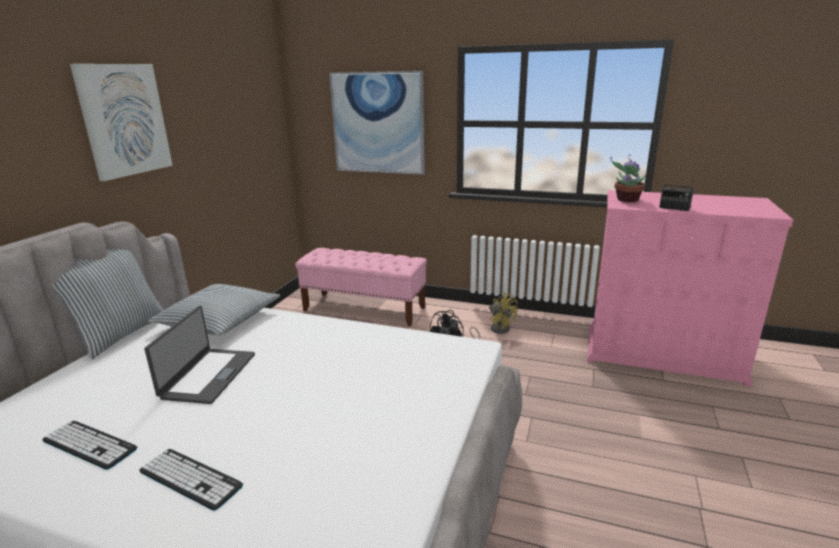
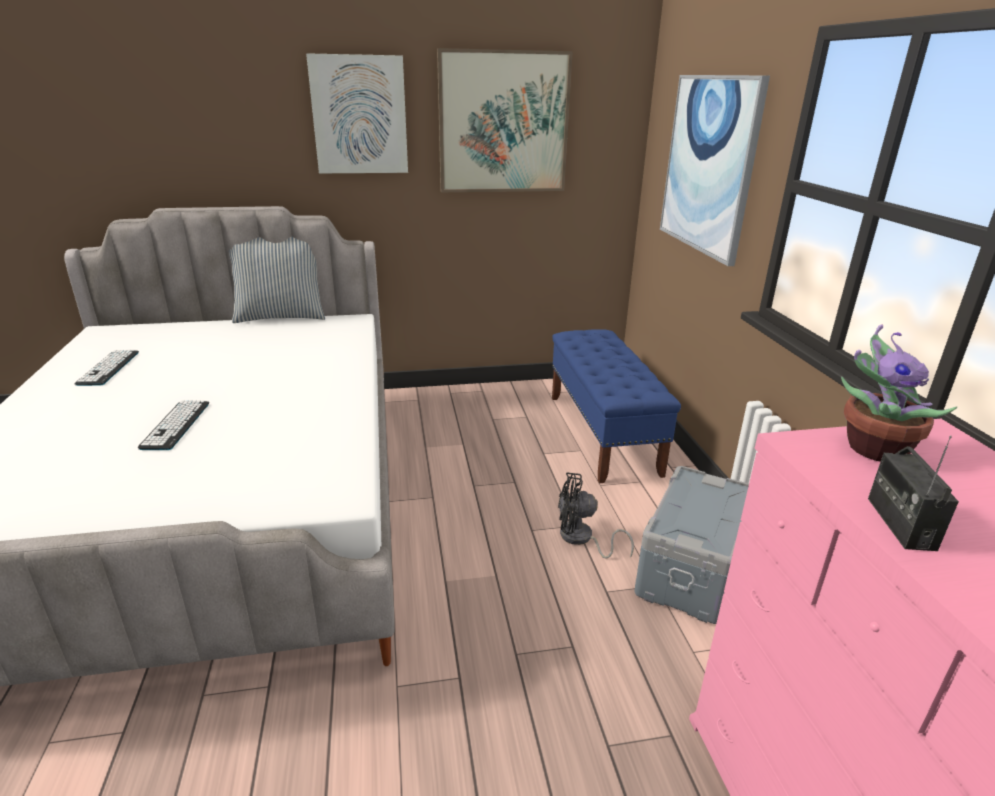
camera: 60 degrees right, 5 degrees up
keyboard [139,449,243,511] -> keyboard moved to [138,400,209,450]
laptop [144,306,255,404] -> none
pillow [148,284,281,335] -> none
pink bench [295,248,427,326] -> blue bench [552,329,681,483]
yellow fan [489,292,518,334] -> grey storage box [635,466,749,624]
none -> picture [437,48,573,192]

